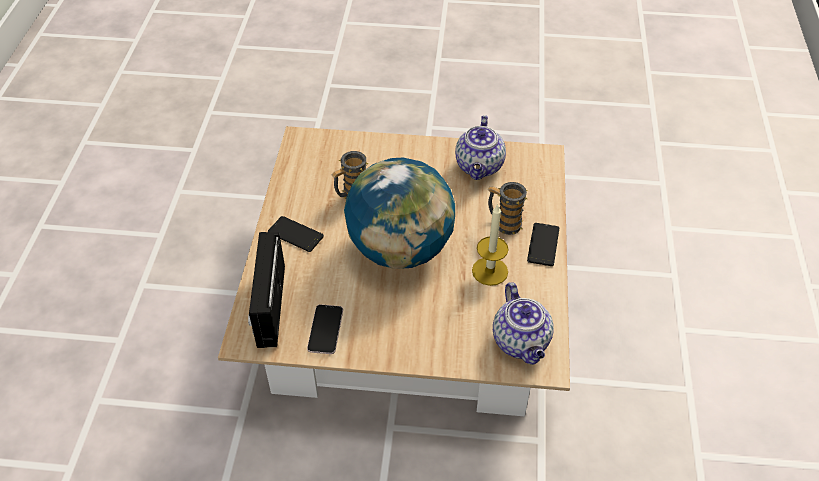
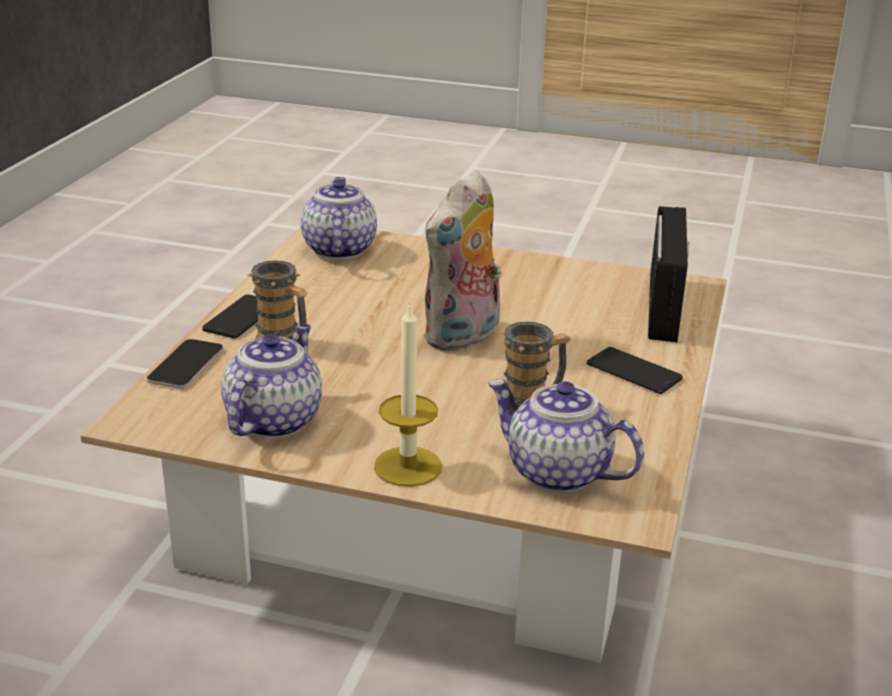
camera: 170 degrees left, 20 degrees down
phone [307,304,343,354] -> phone moved to [146,339,224,389]
globe [344,158,455,269] -> plush toy [423,170,502,351]
candle [472,204,509,286] -> candle moved to [374,302,442,487]
none -> teapot [488,379,644,493]

